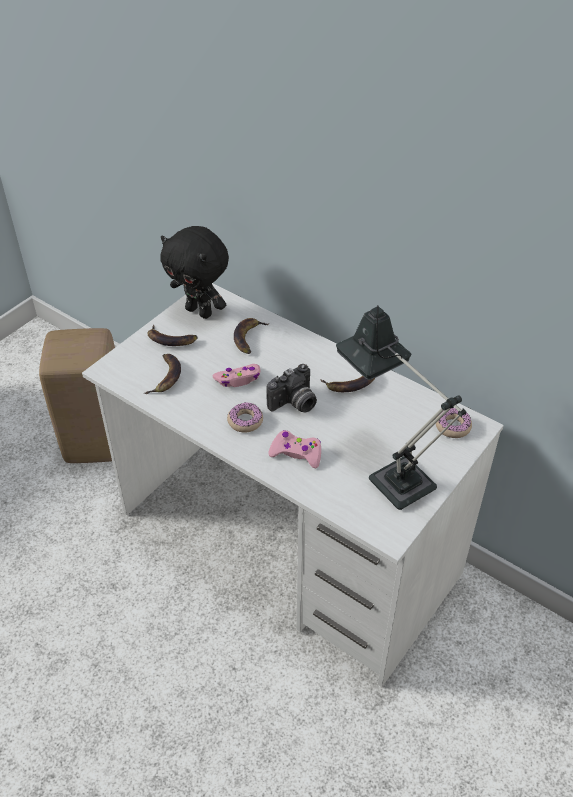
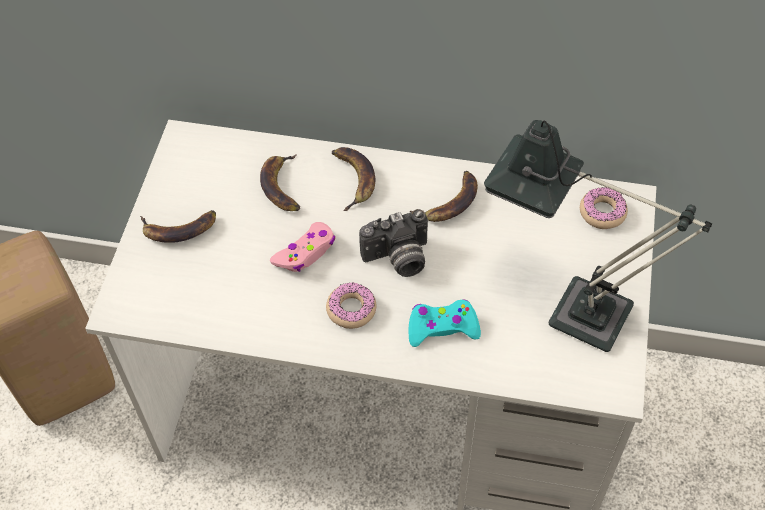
camera: 25 degrees left, 10 degrees up
banana [144,354,181,394] -> banana moved to [332,147,376,211]
black plush toy [160,226,229,319] -> none
camera [266,364,317,413] -> camera turned 45 degrees clockwise [359,209,428,277]
pink game controller [269,430,321,468] -> turquoise game controller [409,299,481,347]

